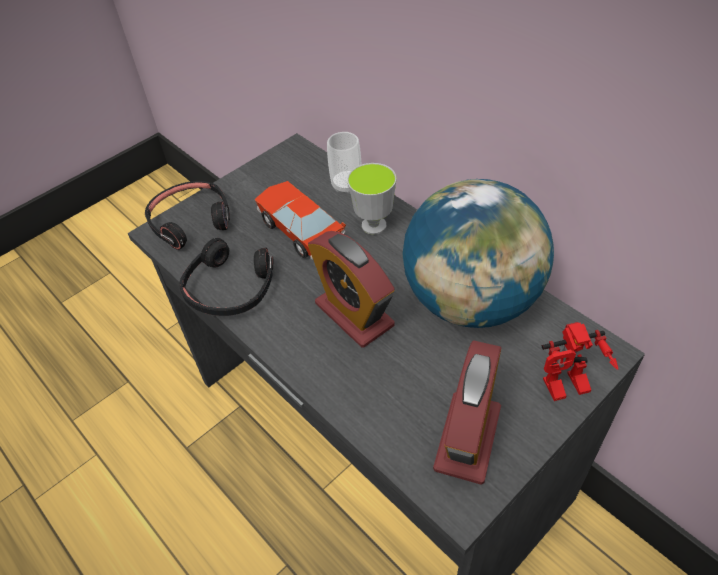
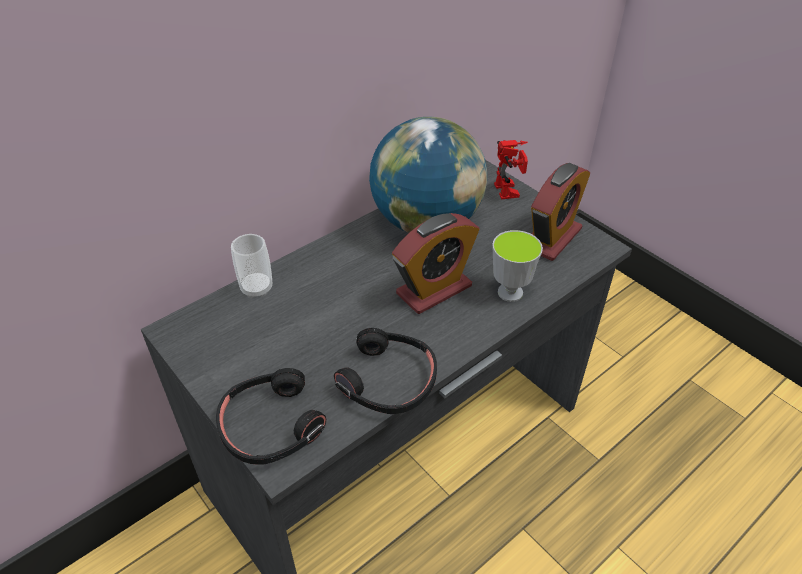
camera: 90 degrees left, 5 degrees down
toy car [254,181,346,260] -> none
cup [347,163,397,235] -> cup moved to [492,230,543,302]
alarm clock [433,340,501,485] -> alarm clock turned 75 degrees counterclockwise [531,163,590,261]

